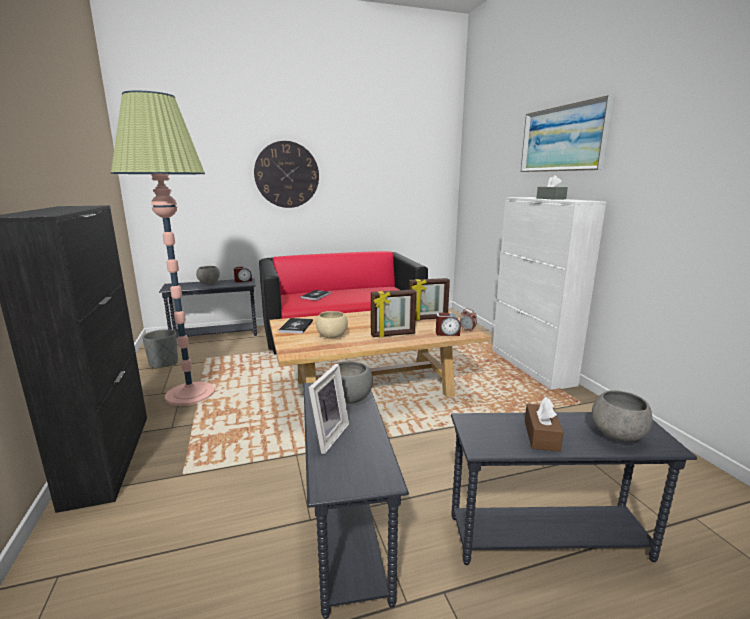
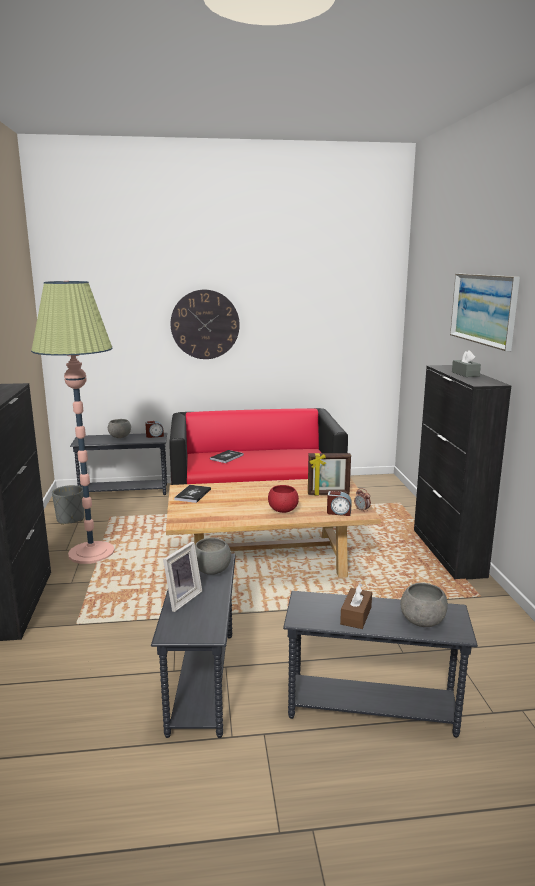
camera: 10 degrees right, 0 degrees up
beige bowl [316,311,348,338] -> none
picture frame [371,289,416,337] -> red bowl [268,485,299,513]
white cabinet [492,197,606,390] -> black cabinet [414,365,511,579]

